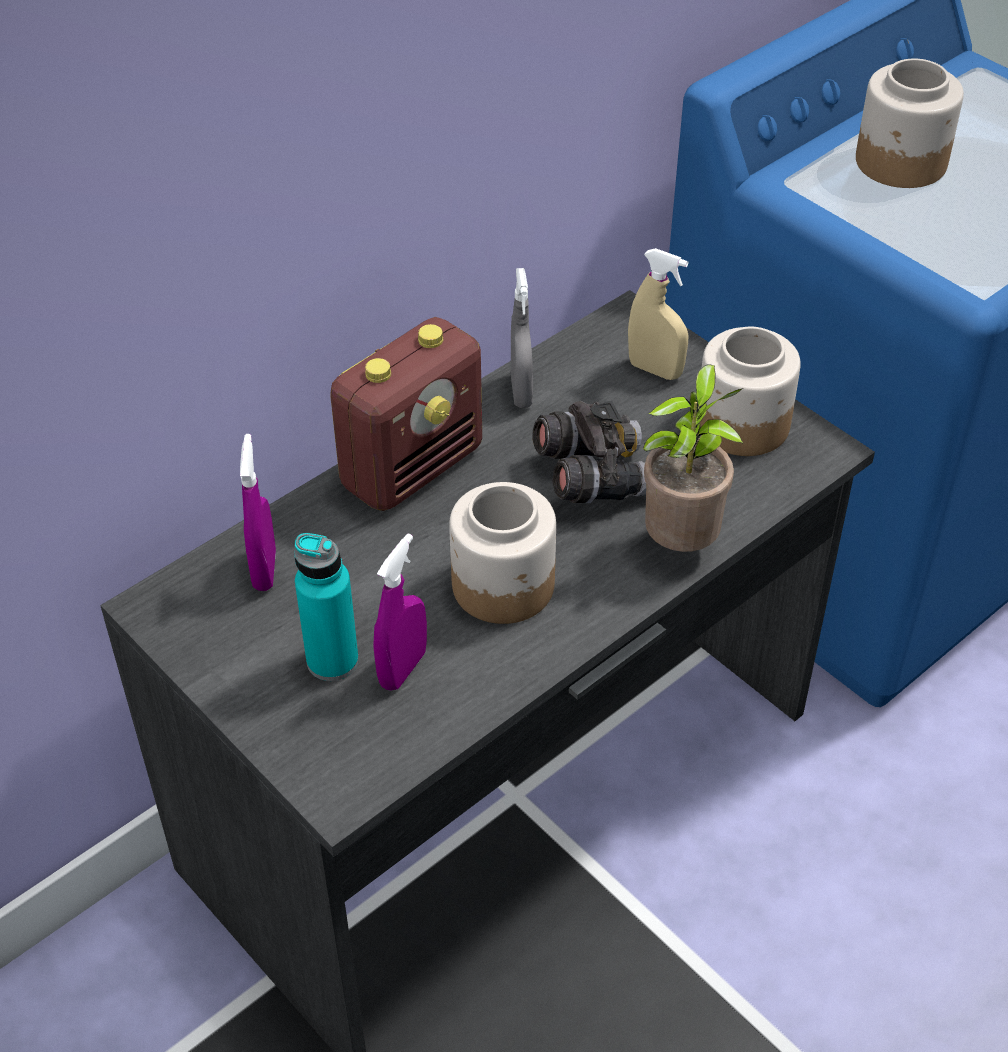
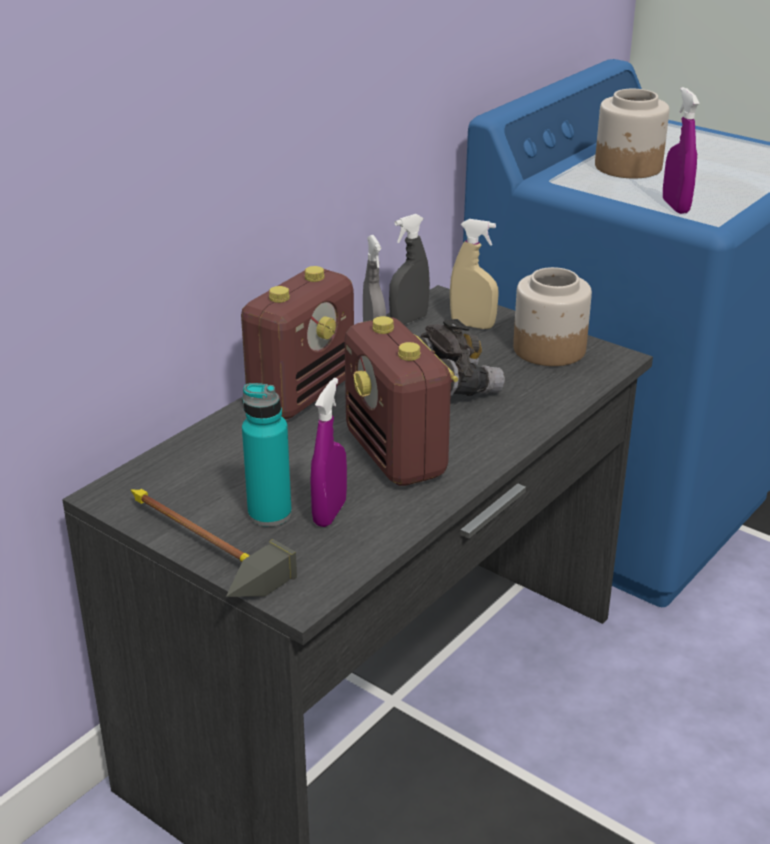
camera: 10 degrees left, 15 degrees down
purple spray bottle [240,434,276,591] -> purple spray bottle moved to [663,87,699,214]
jar [449,482,556,624] -> radio [344,316,458,486]
potted plant [643,364,743,552] -> none
none -> hammer [131,489,297,597]
none -> grey spray bottle [389,214,430,325]

